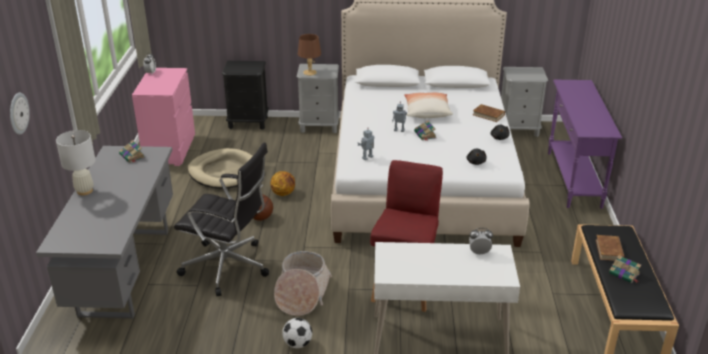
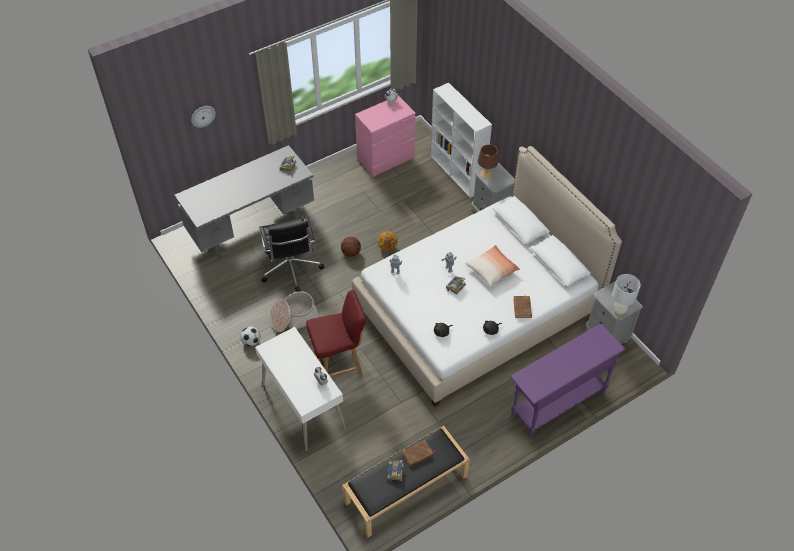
camera: 55 degrees right, 20 degrees up
white table lamp [56,130,96,195] -> white table lamp moved to [612,274,641,316]
beige dog bed [188,148,253,189] -> none
black nightstand [222,61,269,130] -> white bookcase [430,83,492,198]

